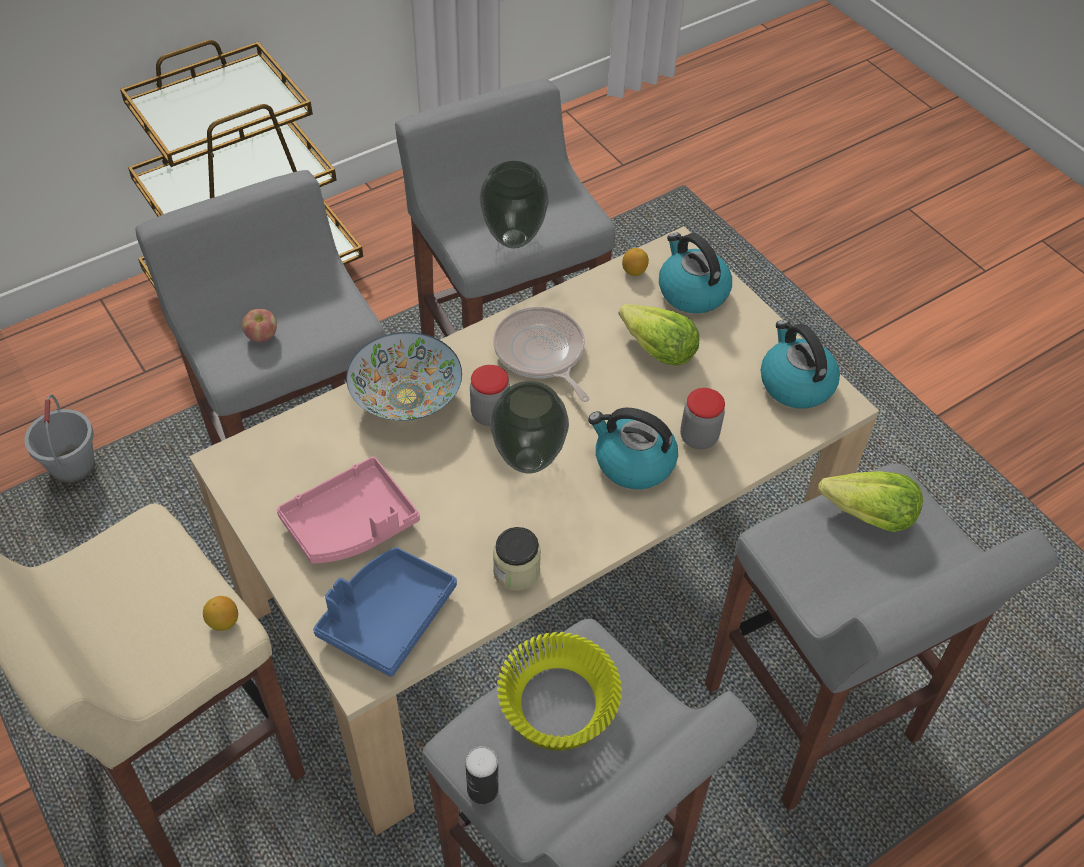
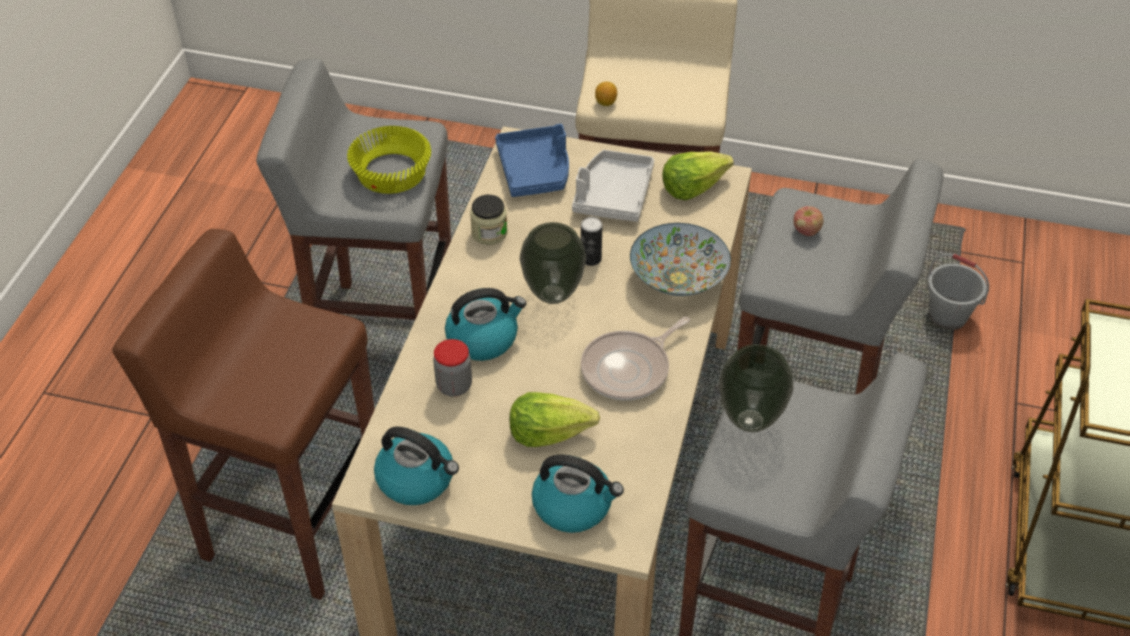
camera: 140 degrees right, 5 degrees down
pink tray [276,456,420,564] -> grey tray [572,150,654,222]
can [465,746,498,804] -> can moved to [581,217,602,266]
jar [470,365,510,426] -> none
frying pan [493,307,589,402] -> frying pan turned 120 degrees clockwise [581,316,690,401]
lemon [622,248,649,276] -> none
grey stool [705,463,1058,811] -> brown stool [113,229,375,600]
lettuce [819,471,923,532] -> lettuce moved to [662,151,734,200]

